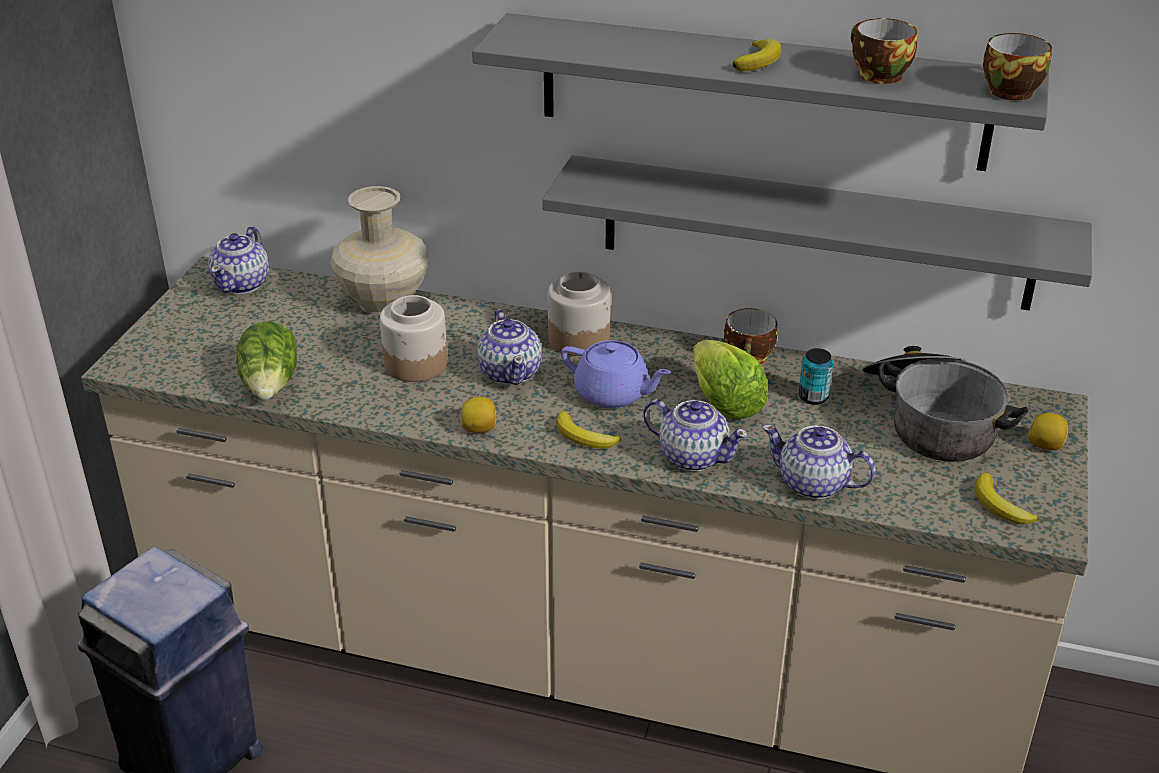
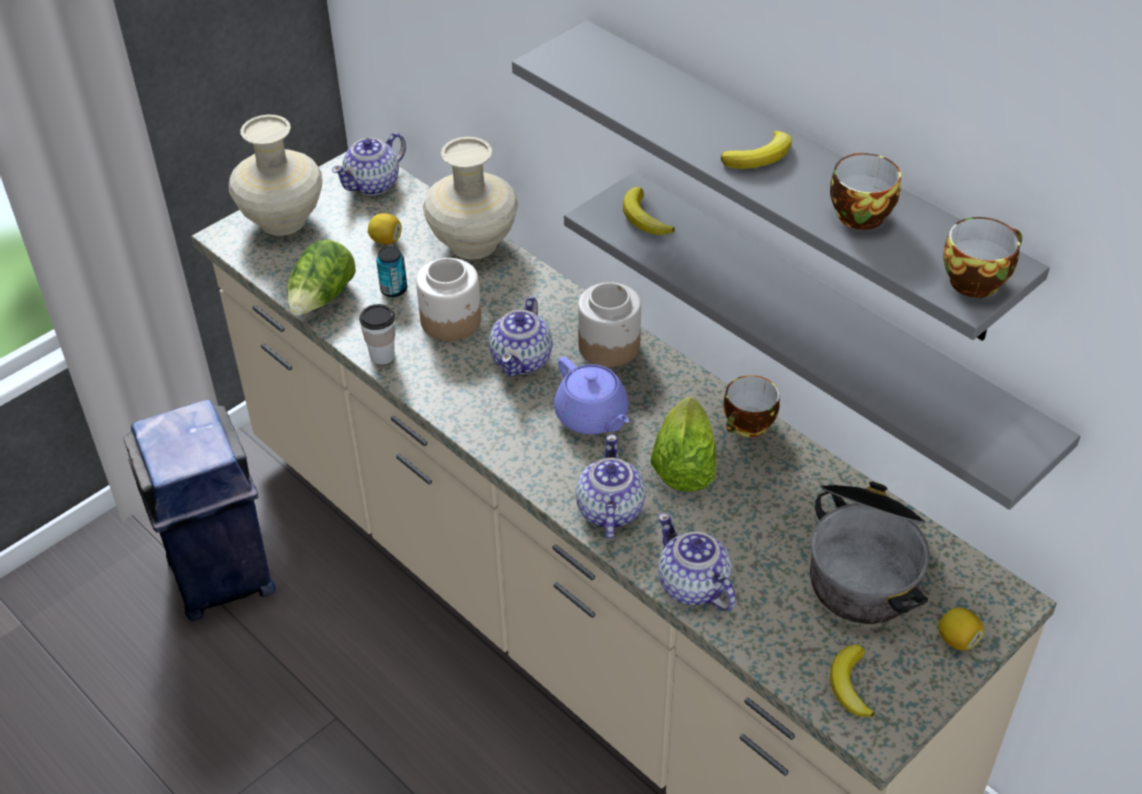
camera: 30 degrees right, 10 degrees up
lemon [460,397,496,433] -> lemon moved to [368,213,402,245]
banana [557,411,621,448] -> banana moved to [623,187,675,235]
teapot [643,399,748,471] -> teapot turned 150 degrees counterclockwise [576,434,646,539]
can [799,348,833,405] -> can moved to [376,247,407,297]
none -> beige vase [229,114,323,236]
none -> cup [359,304,395,365]

